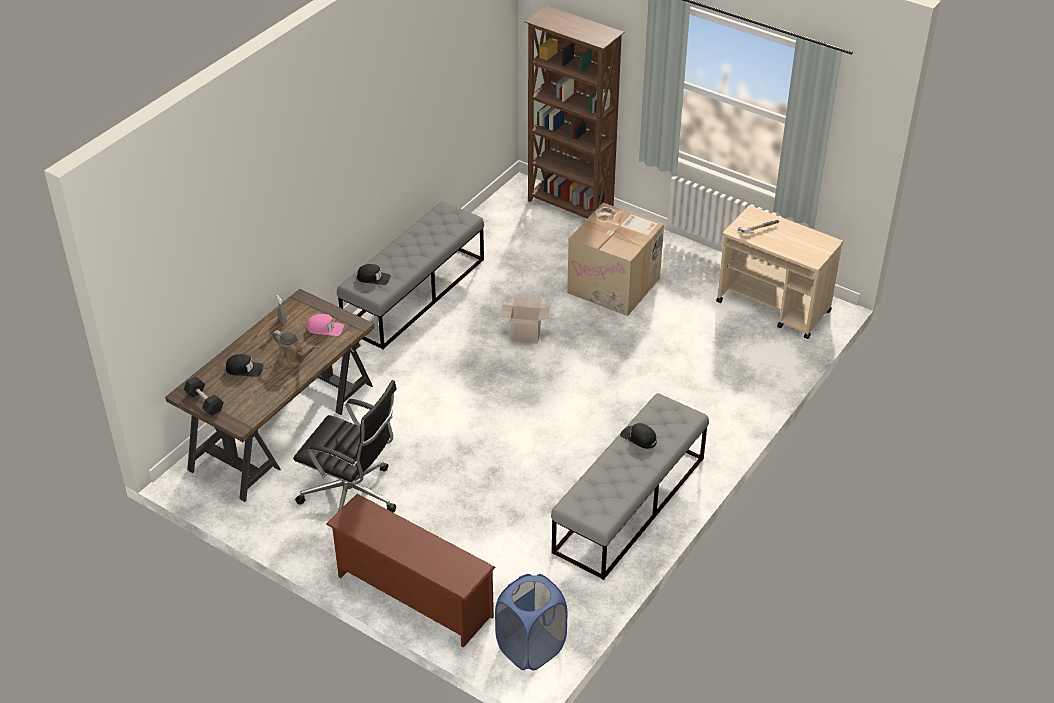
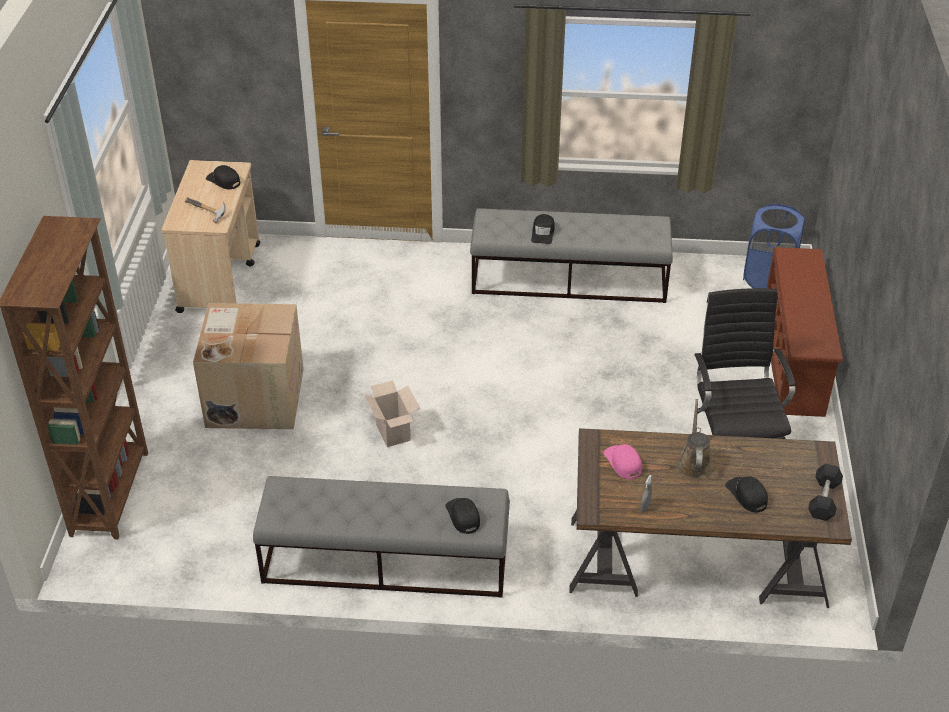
camera: 120 degrees left, 0 degrees up
none -> black cap [206,165,240,189]

